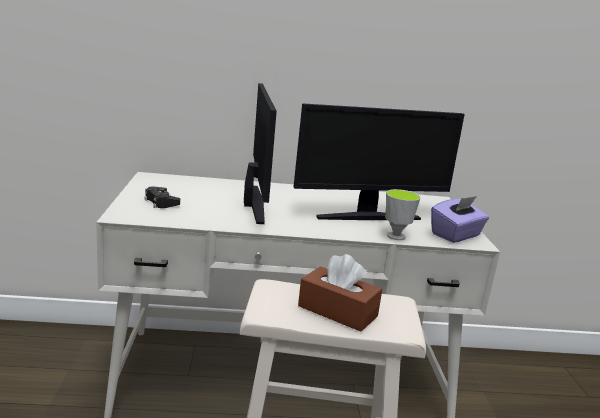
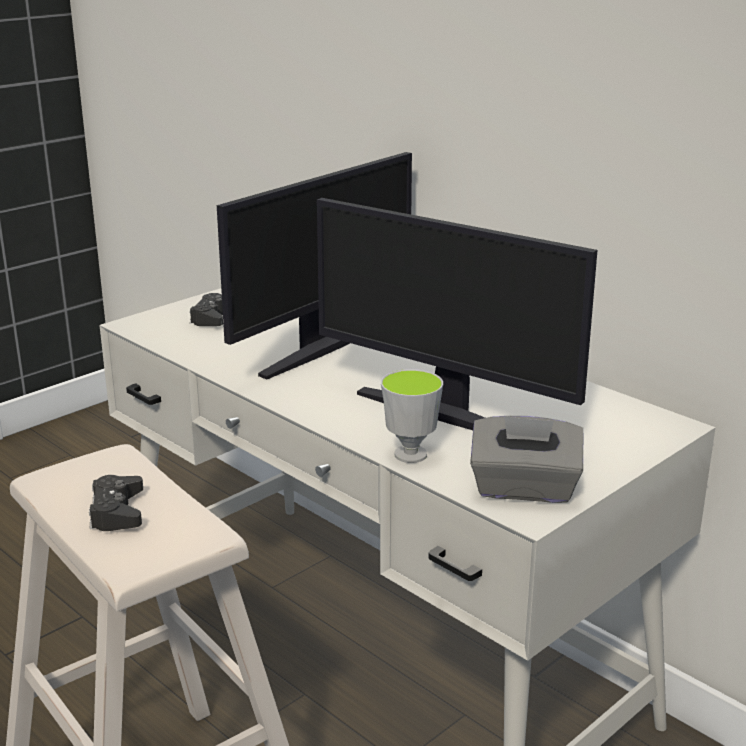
camera: 50 degrees right, 5 degrees up
brown tissue box [298,254,382,332] -> black game controller [89,475,143,531]
purple tissue box [431,196,489,243] -> grey tissue box [470,416,583,503]

